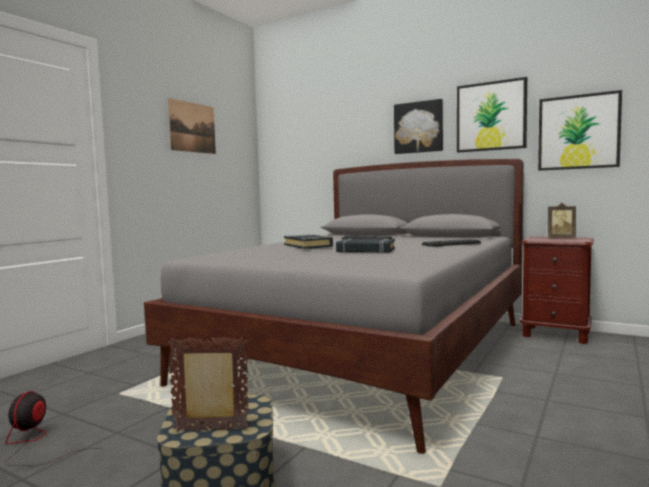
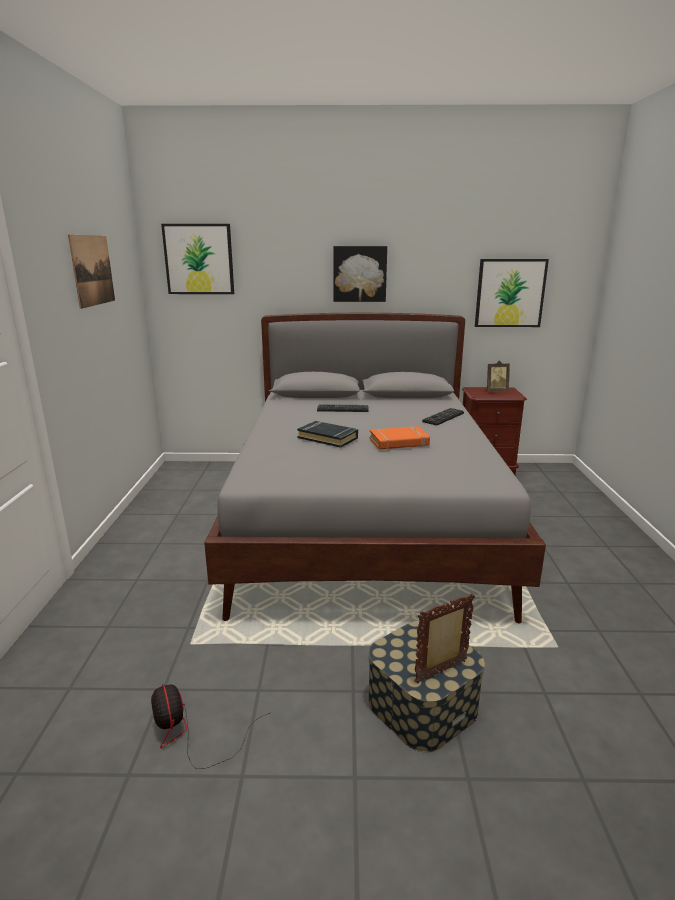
camera: 30 degrees left, 15 degrees up
black book [336,239,395,253] -> orange book [370,426,430,450]
picture [457,77,527,153] -> picture moved to [161,224,234,294]

